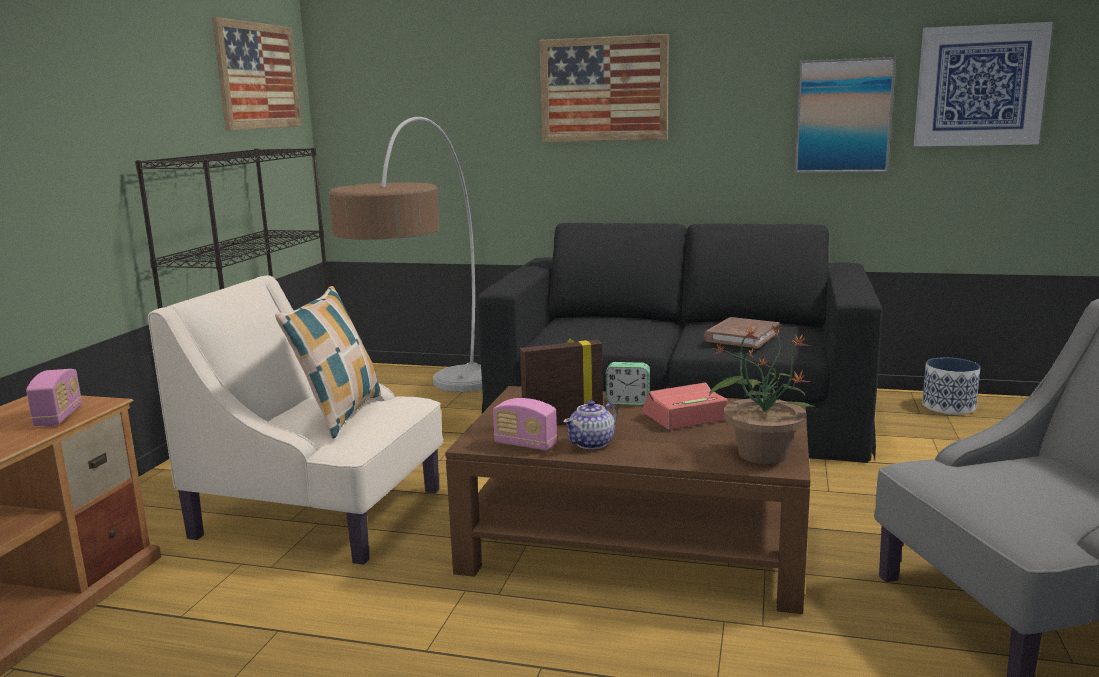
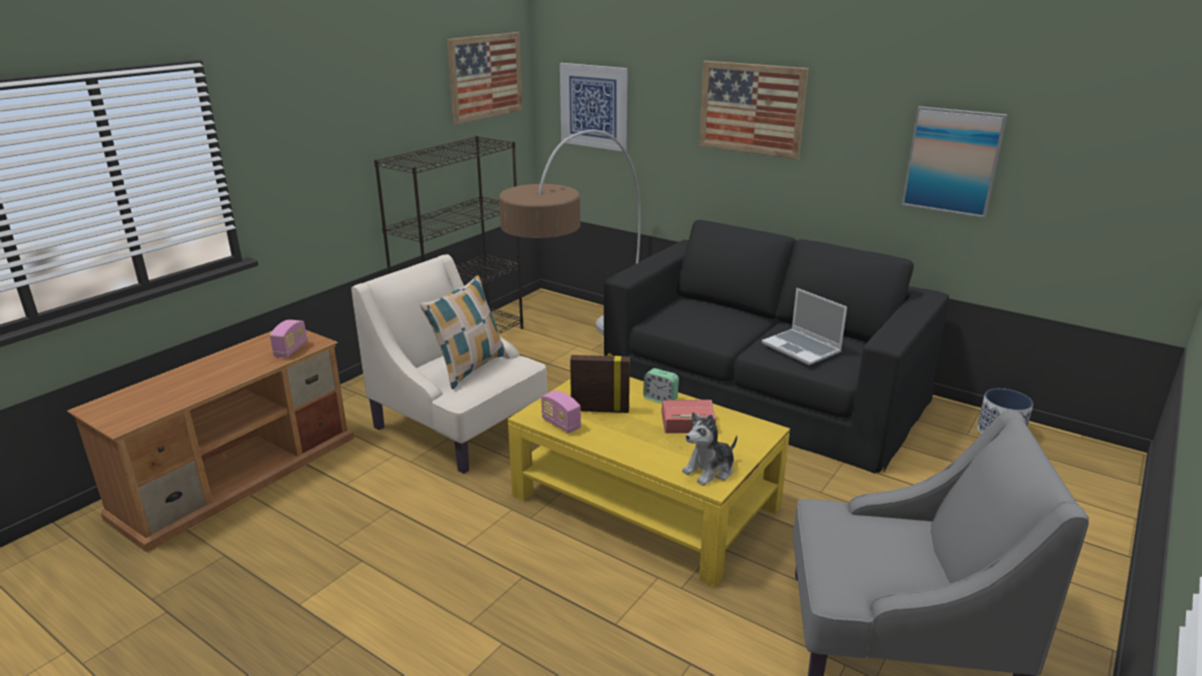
camera: 20 degrees right, 10 degrees up
brown coffee table [445,386,810,614] -> yellow coffee table [508,377,790,587]
teapot [563,400,618,449] -> none
brown book [704,317,780,348] -> laptop [762,288,847,365]
potted plant [709,325,817,464] -> plush toy [682,412,737,486]
picture [914,22,1053,146] -> picture moved to [560,63,628,151]

